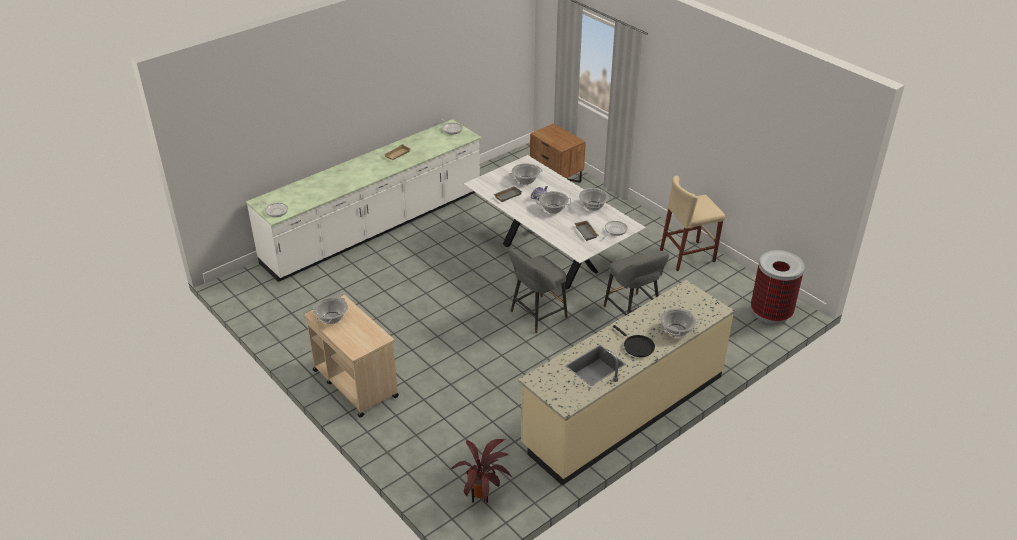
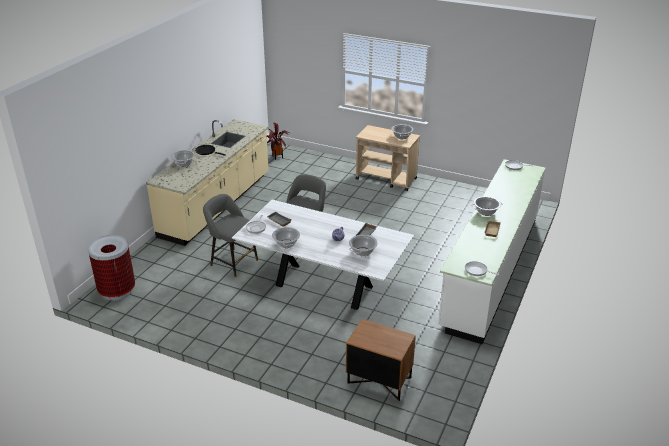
camera: 155 degrees right, 5 degrees down
cooking pot [536,191,571,214] -> cooking pot moved to [471,196,503,216]
beige stool [660,176,725,271] -> none

